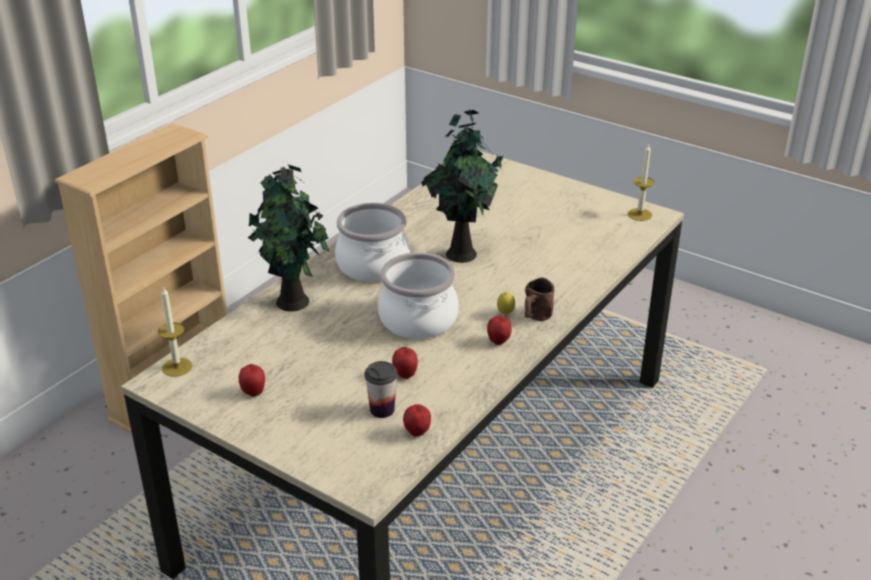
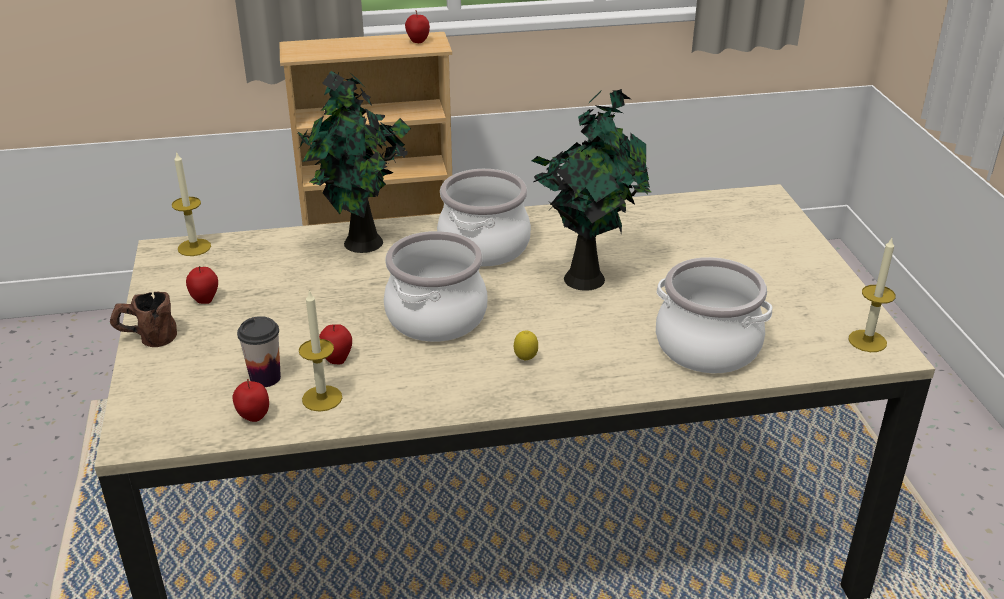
camera: 45 degrees right, 0 degrees up
apple [487,314,512,345] -> apple moved to [405,10,430,43]
brown mug [525,277,554,321] -> brown mug moved to [110,292,177,347]
none -> candle [299,290,342,412]
none -> cooking pot [656,257,772,373]

